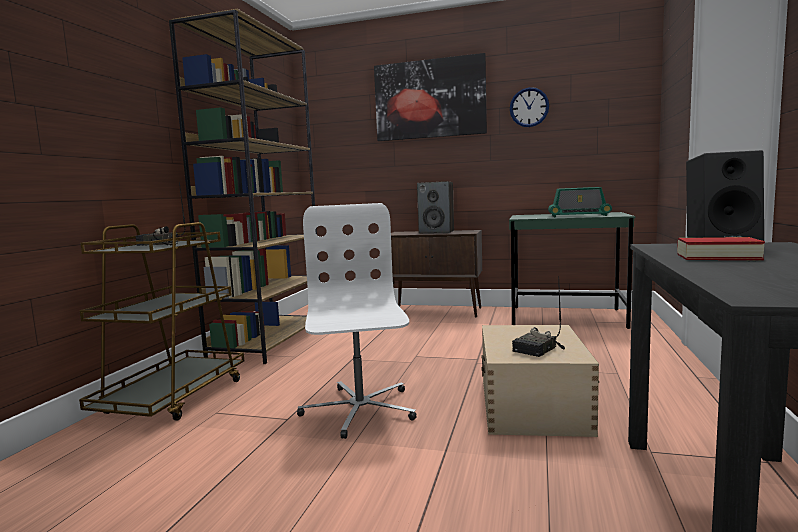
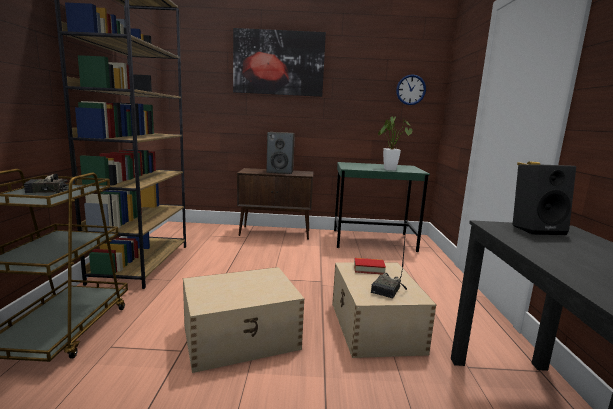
camera: 15 degrees left, 5 degrees up
white office chair [297,203,417,439] -> beige storage box [183,267,304,373]
wall clock [510,87,549,127] -> wall clock moved to [396,74,426,105]
radio [548,187,612,217] -> potted plant [378,117,412,170]
book [677,237,765,260] -> book moved to [354,258,386,275]

